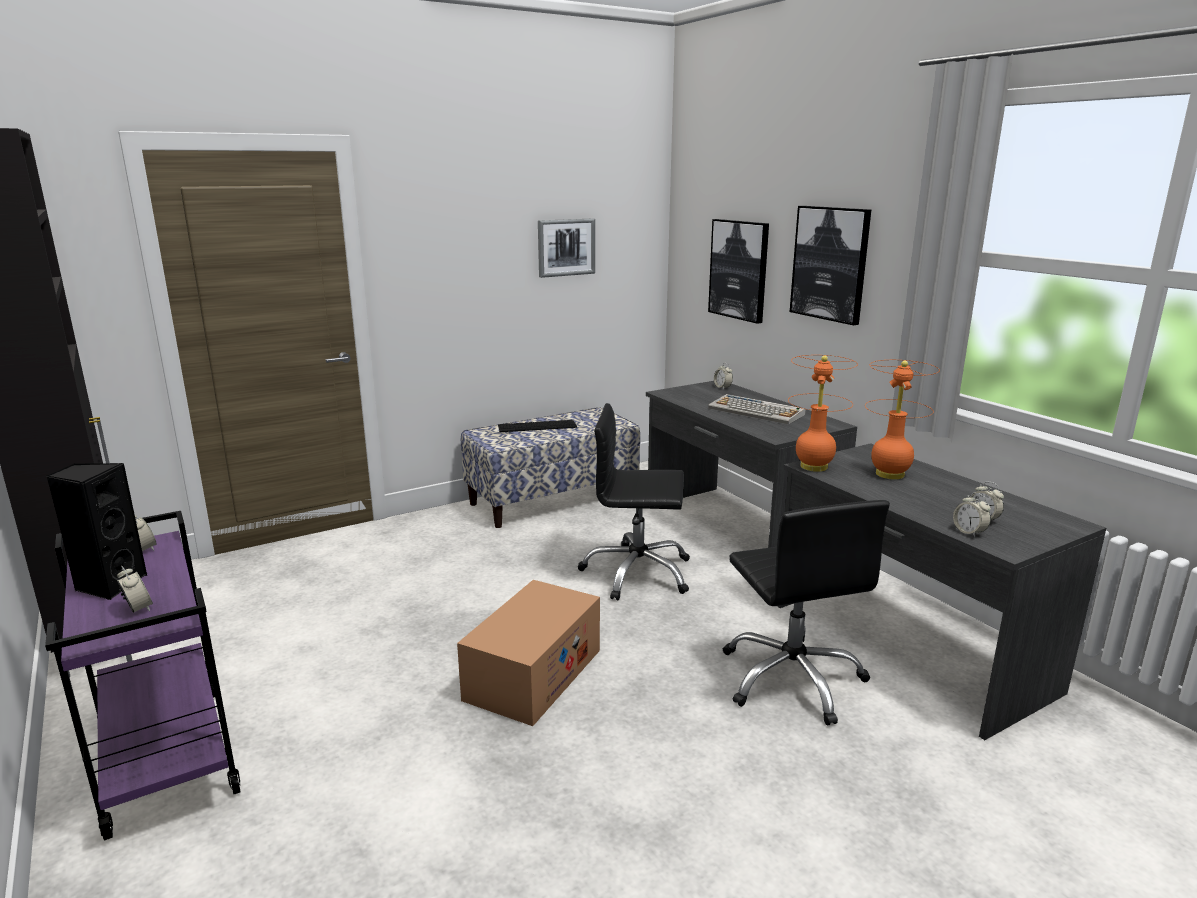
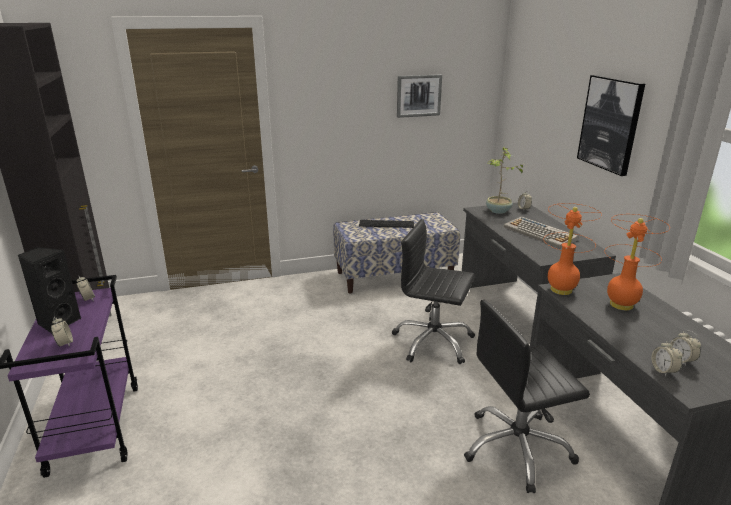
camera: 15 degrees right, 5 degrees up
cardboard box [457,580,600,726] -> none
picture [708,219,769,324] -> none
black office chair [723,500,890,725] -> black office chair turned 75 degrees clockwise [464,300,590,493]
none -> potted plant [486,147,523,214]

